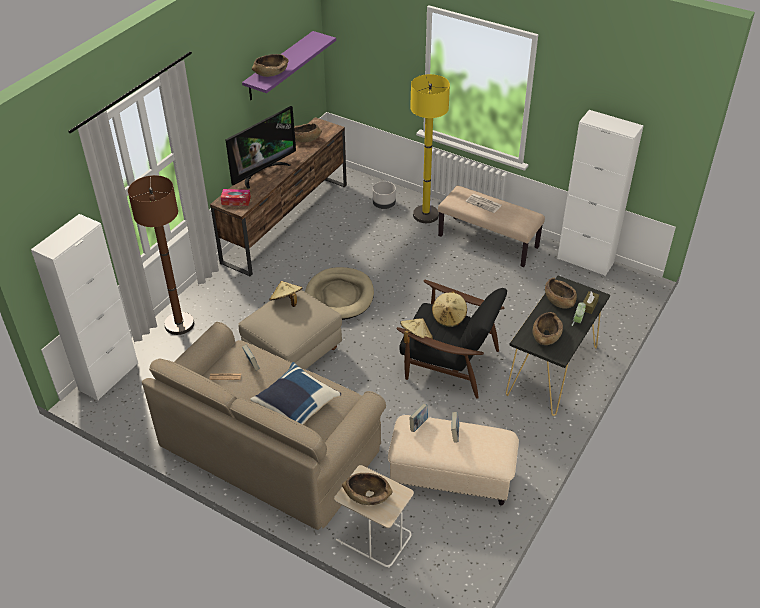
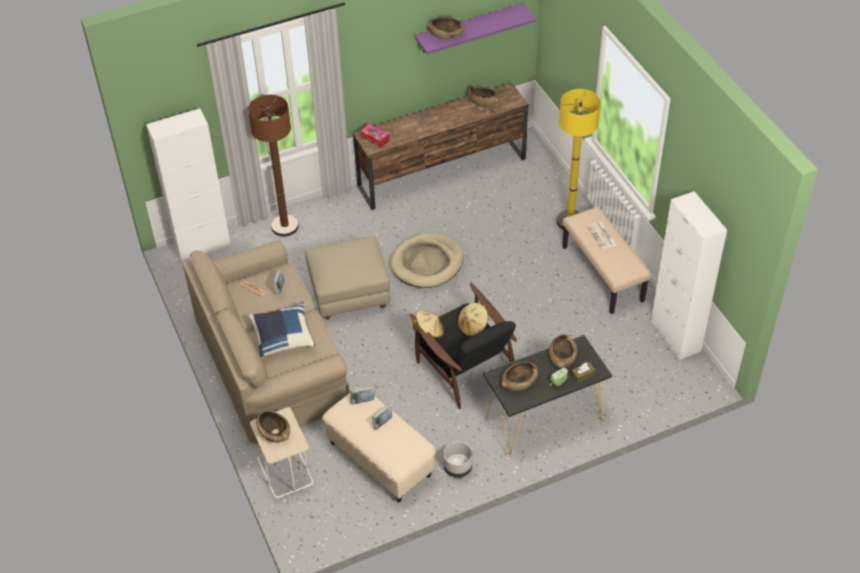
camera: 35 degrees right, 5 degrees up
television [225,106,296,189] -> none
beige hat [269,281,302,307] -> none
grey planter [373,181,396,209] -> grey planter moved to [443,441,472,478]

